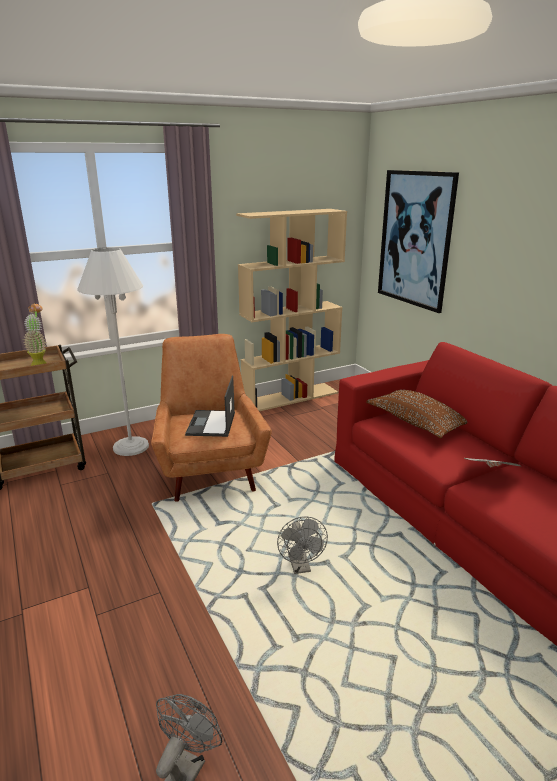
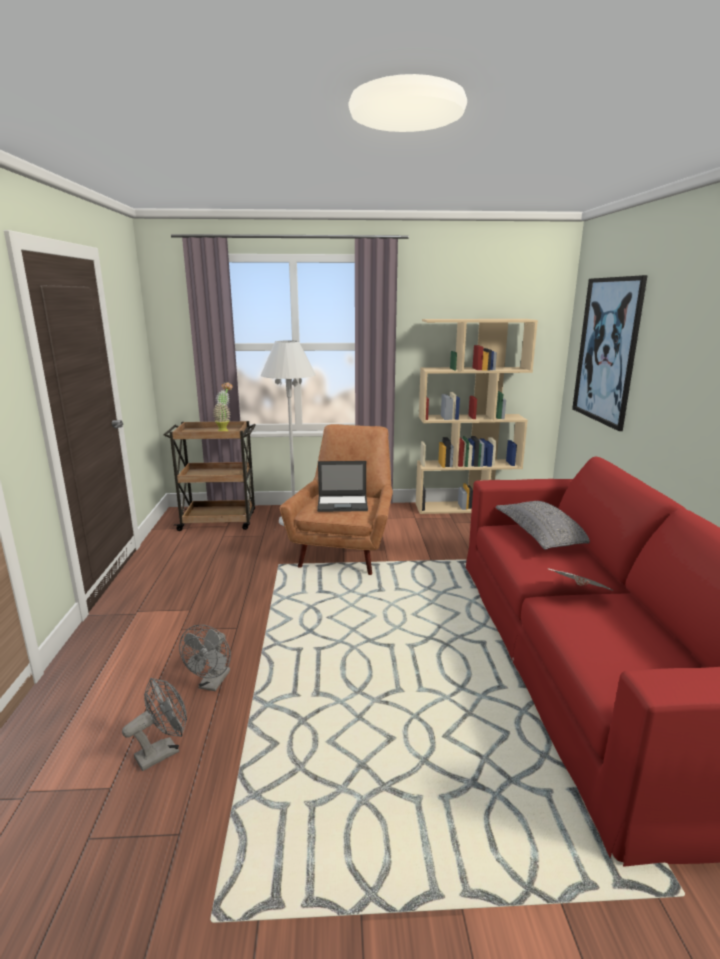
camera: 25 degrees right, 5 degrees down
laptop [185,375,235,437] -> laptop turned 120 degrees counterclockwise [317,461,368,512]
grey fan [277,517,328,574] -> grey fan moved to [179,625,231,691]
brown pillow [366,390,468,438] -> grey pillow [496,501,590,550]

